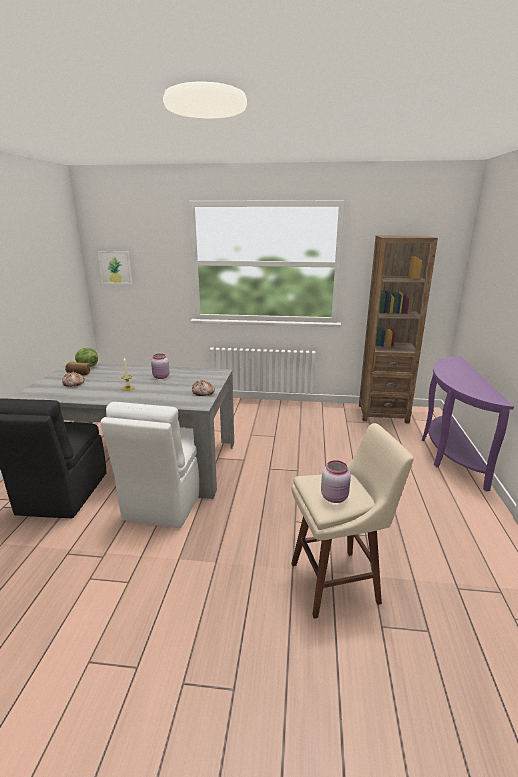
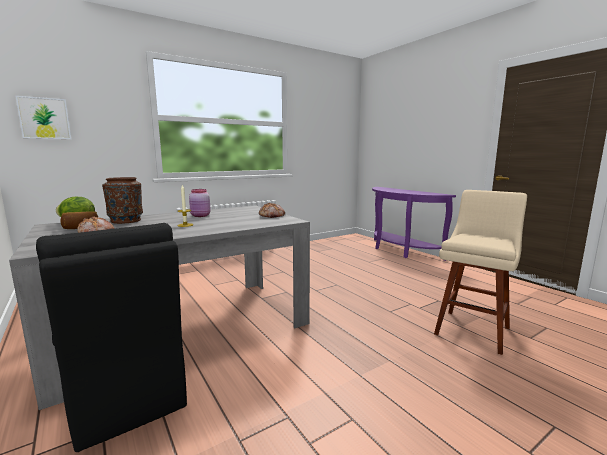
camera: 40 degrees left, 10 degrees down
white chair [100,402,199,528] -> none
pink jar [321,460,351,503] -> none
brown bookcase [359,236,438,424] -> none
none -> brown vase [102,177,143,224]

